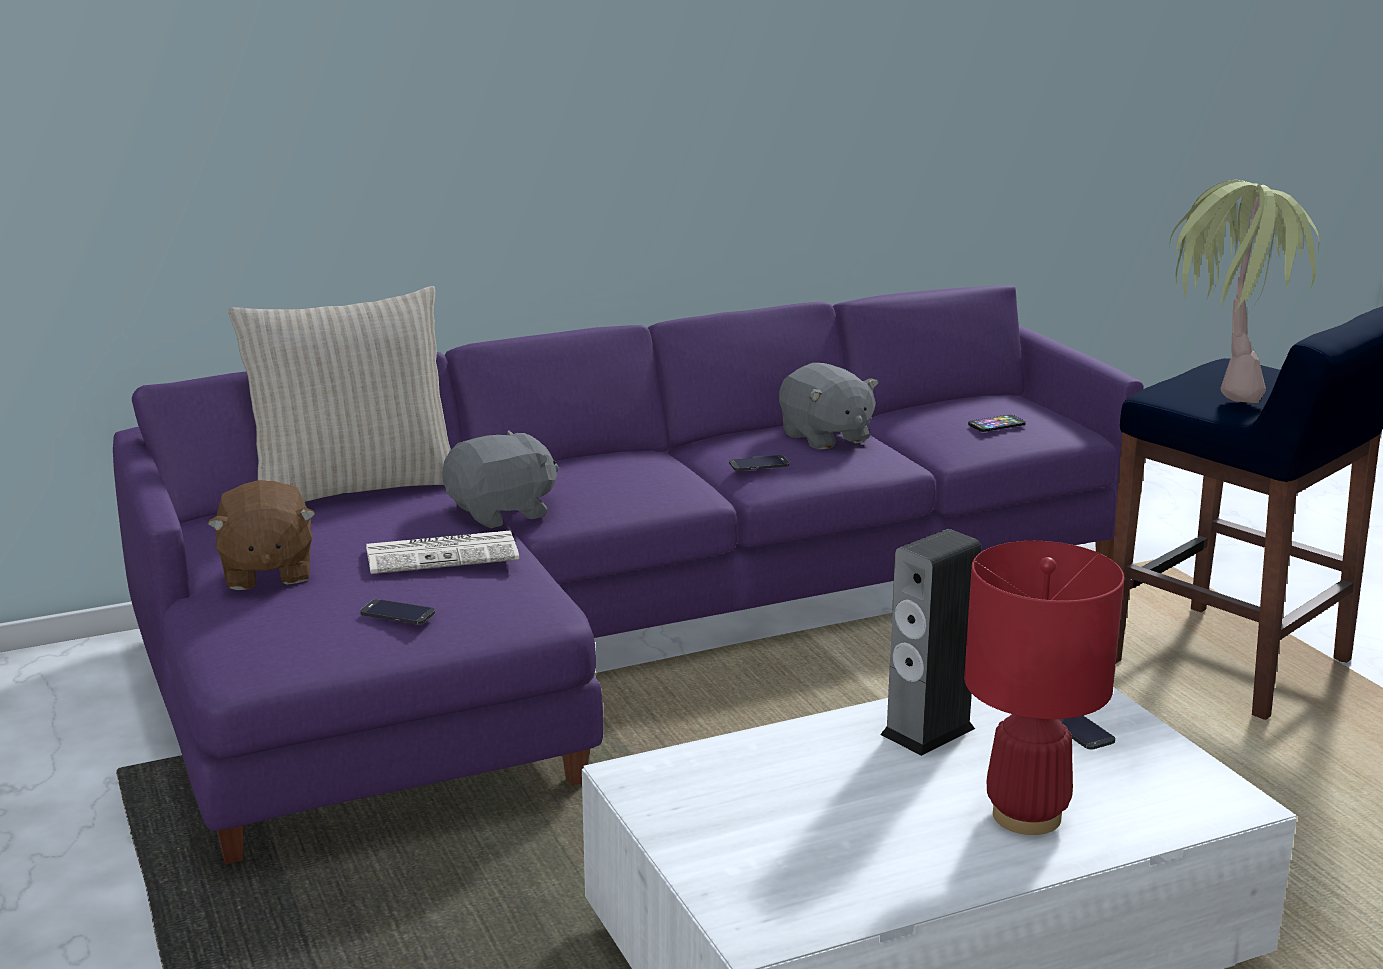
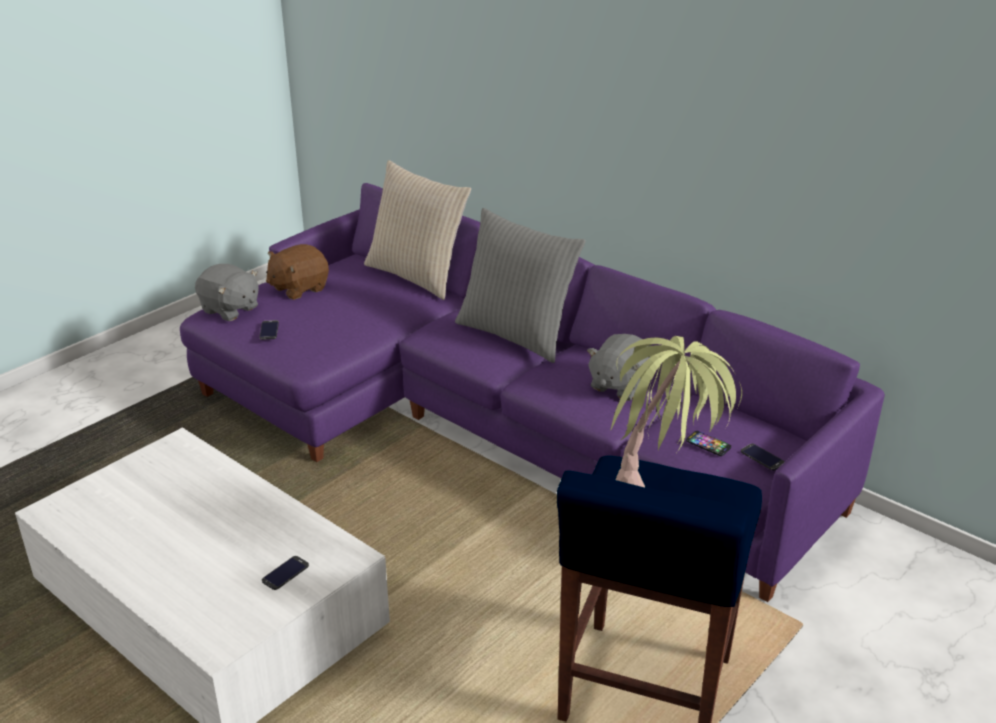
camera: 65 degrees right, 10 degrees up
newspaper [366,531,519,574] -> none
grey plush toy [442,430,559,528] -> grey plush toy moved to [195,264,259,321]
phone [729,455,789,471] -> phone moved to [741,444,785,470]
speaker [880,529,981,756] -> none
red table lamp [964,541,1124,835] -> none
none -> grey pillow [455,208,586,363]

